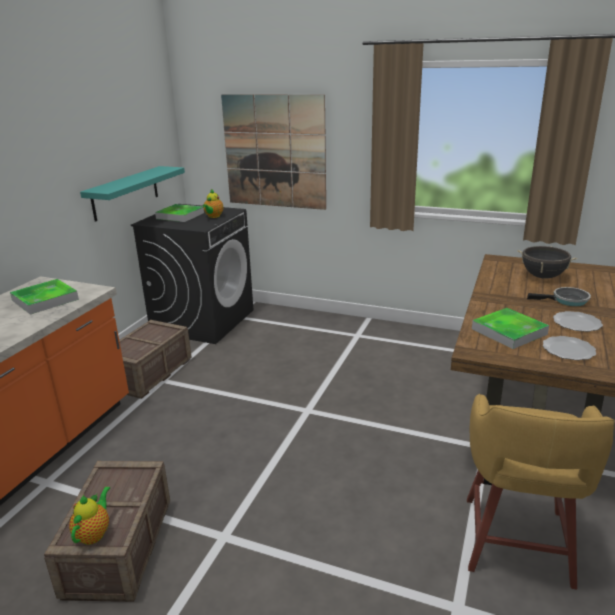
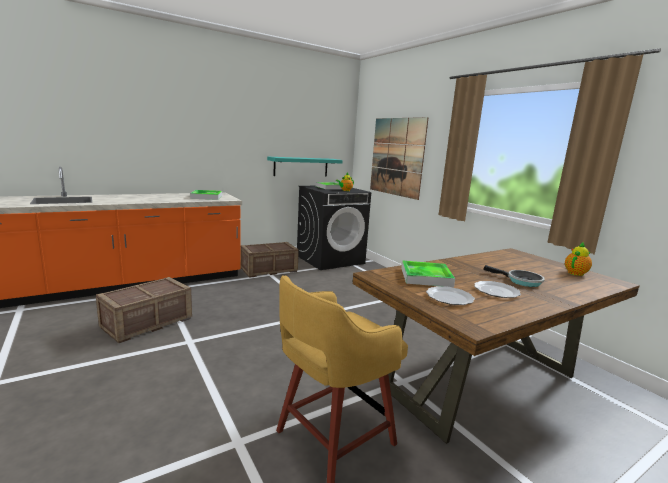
camera: 35 degrees right, 10 degrees down
teapot [69,486,111,545] -> teapot moved to [565,242,592,276]
black cooking pot [517,246,577,279] -> none

